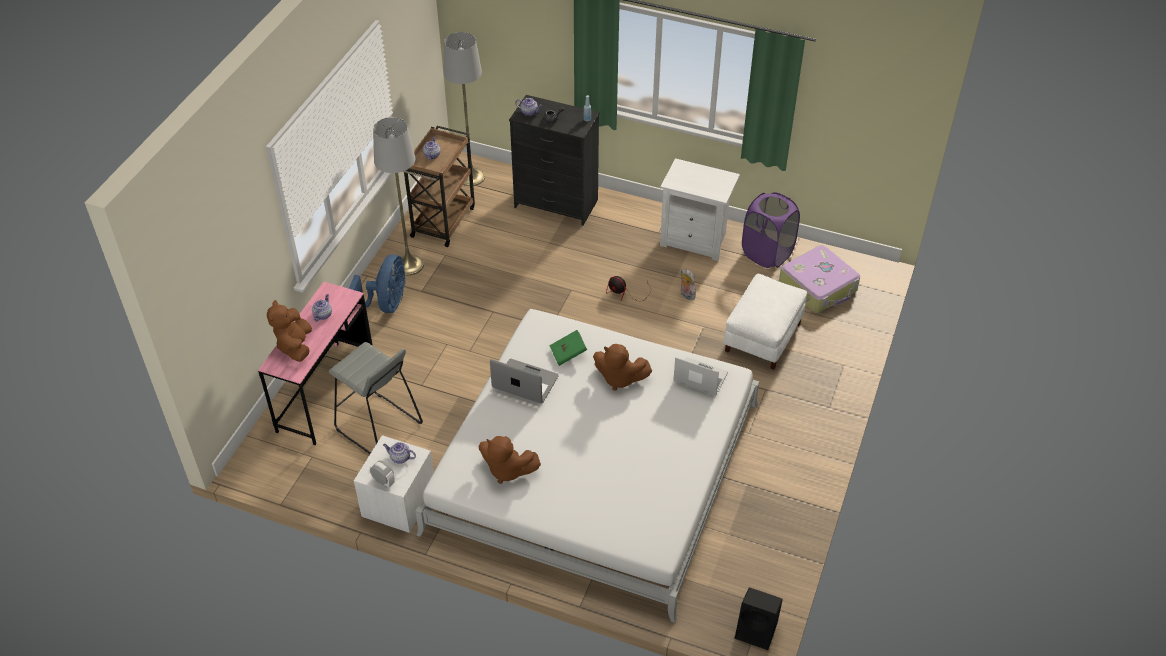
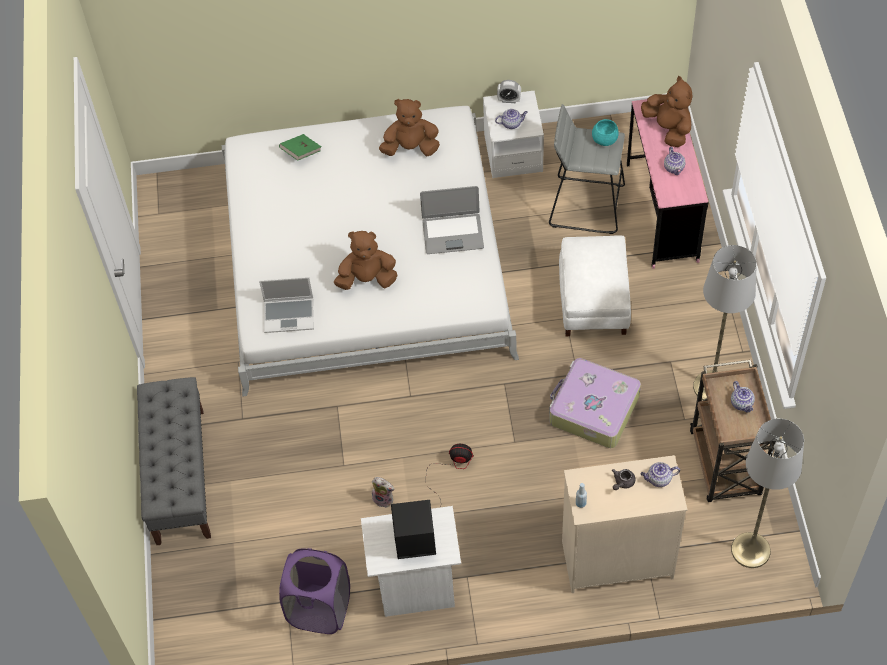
camera: 155 degrees right, 10 degrees up
blue fan [349,255,406,313] -> none
black dresser [509,95,600,226] -> beige dresser [562,455,688,593]
green book [549,330,587,366] -> green book moved to [279,134,321,161]
white ottoman [724,274,807,370] -> white ottoman moved to [559,236,631,336]
black speaker [735,587,783,650] -> black speaker moved to [391,500,436,559]
suitcase [779,245,860,313] -> suitcase moved to [549,358,641,448]
none -> grey bench [137,377,211,545]
none -> turquoise bowl [592,119,619,146]

